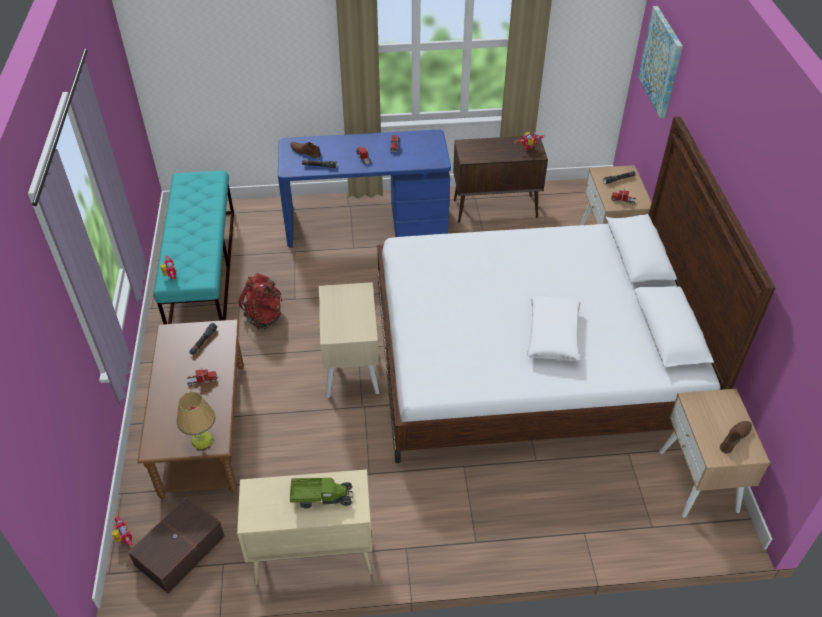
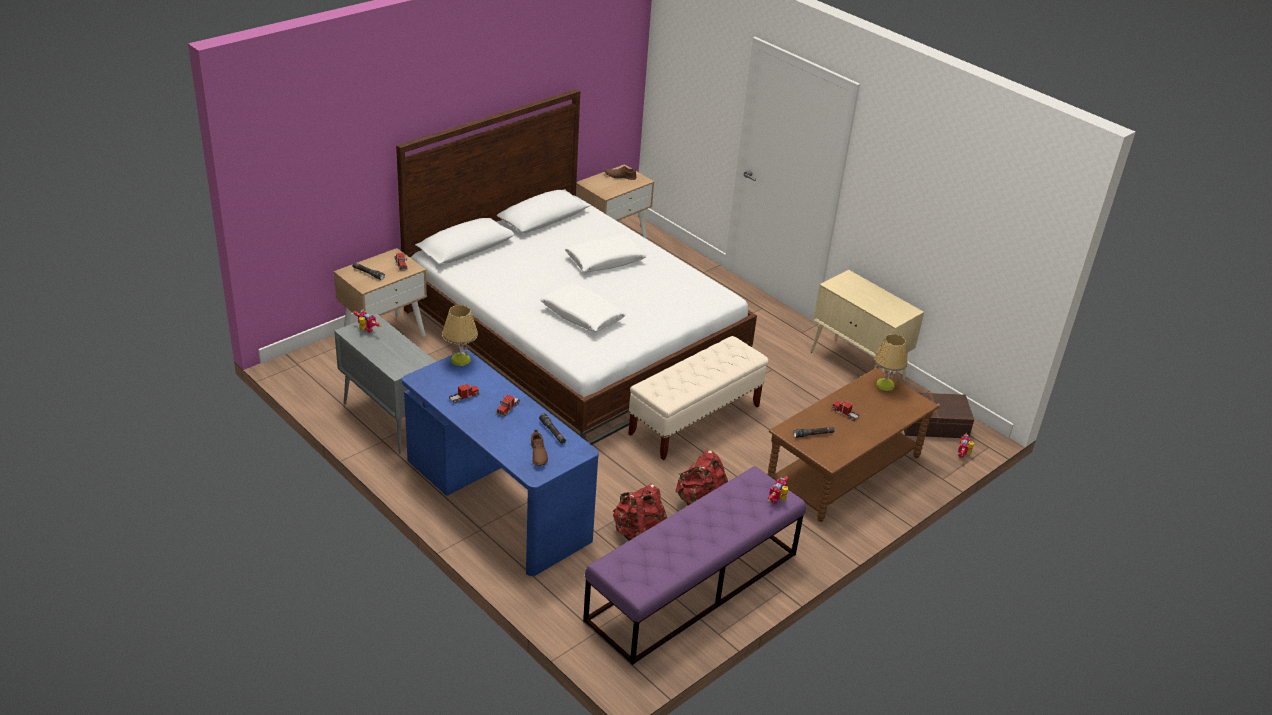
camera: 130 degrees left, 10 degrees down
turquoise bench [153,171,234,324] -> purple bench [583,466,806,665]
toy truck [289,478,353,508] -> none
beige nightstand [318,282,379,398] -> beige bench [629,336,769,460]
brown cabinet [453,135,548,223] -> grey cabinet [334,314,437,453]
picture [638,6,683,119] -> none
none -> table lamp [442,305,478,366]
none -> white pillow [540,283,626,332]
none -> red backpack [613,484,667,541]

